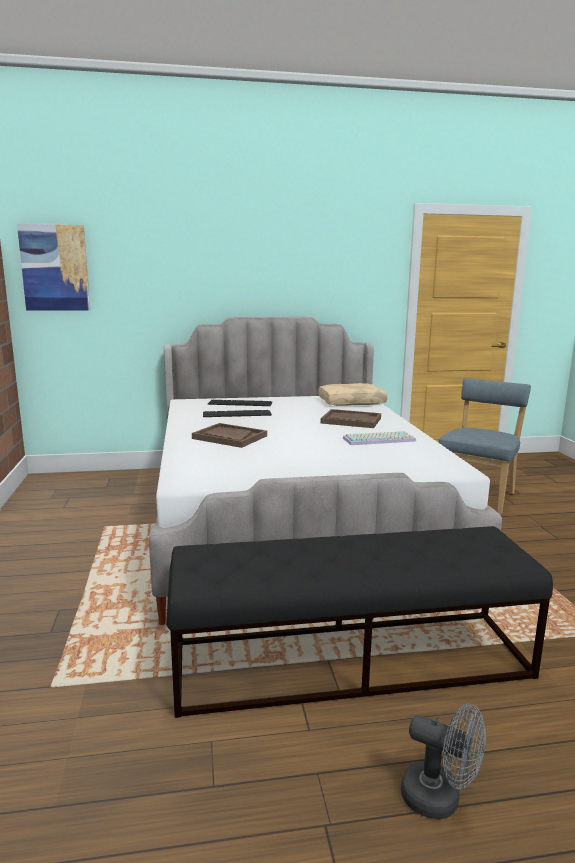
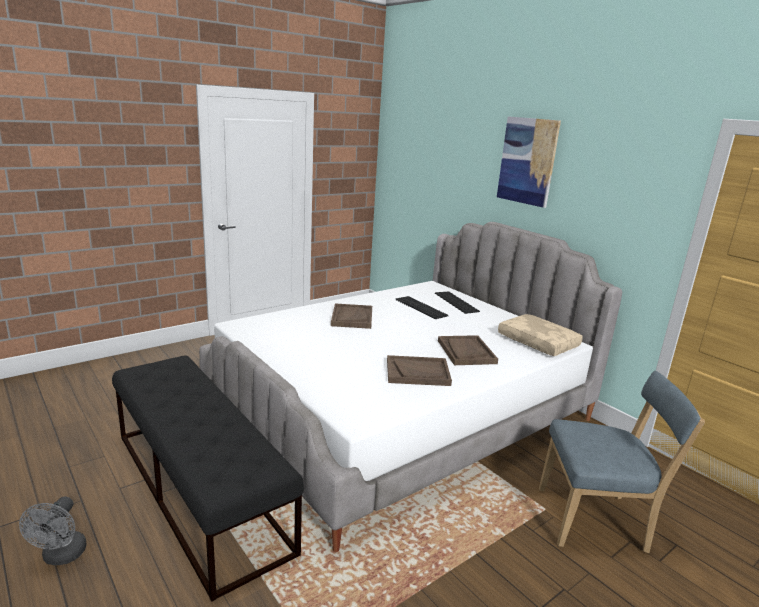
camera: 60 degrees right, 5 degrees up
picture [17,224,90,311] -> picture moved to [497,116,561,208]
keyboard [343,431,416,445] -> brown tray [387,355,452,386]

